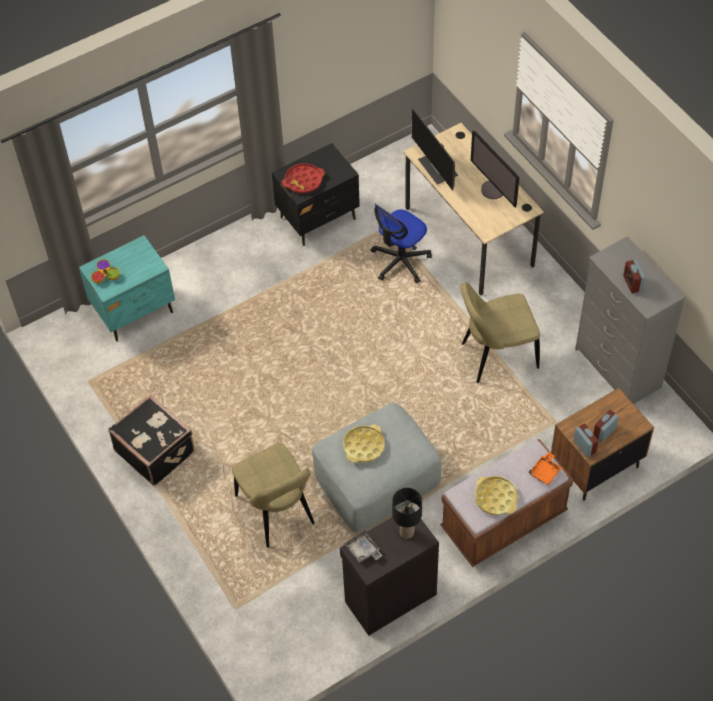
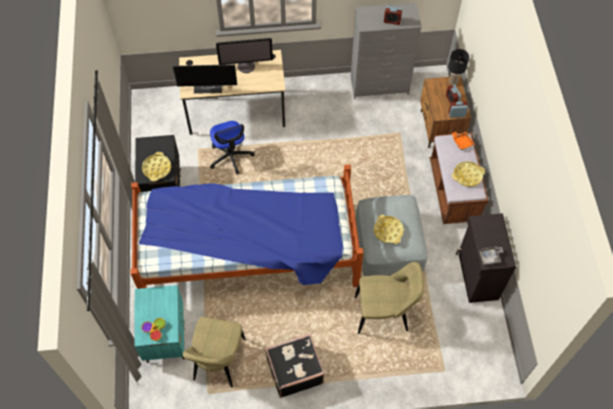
camera: 65 degrees left, 5 degrees up
red tray [282,163,325,193] -> yellow tray [142,152,171,181]
black table lamp [392,488,422,538] -> black table lamp moved to [448,49,469,85]
beige chair [460,282,540,383] -> beige chair moved to [183,317,246,388]
none -> bed [131,164,364,289]

